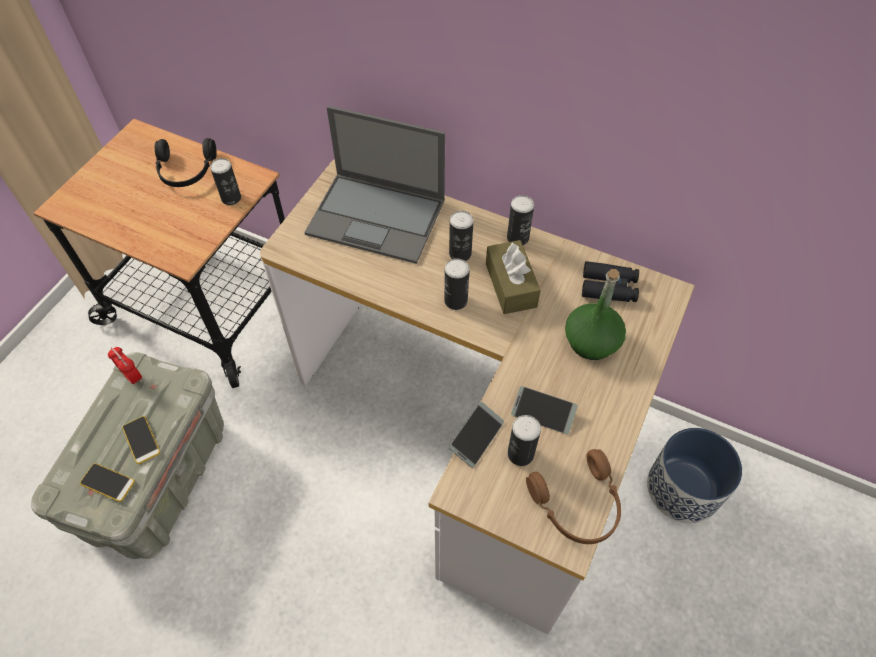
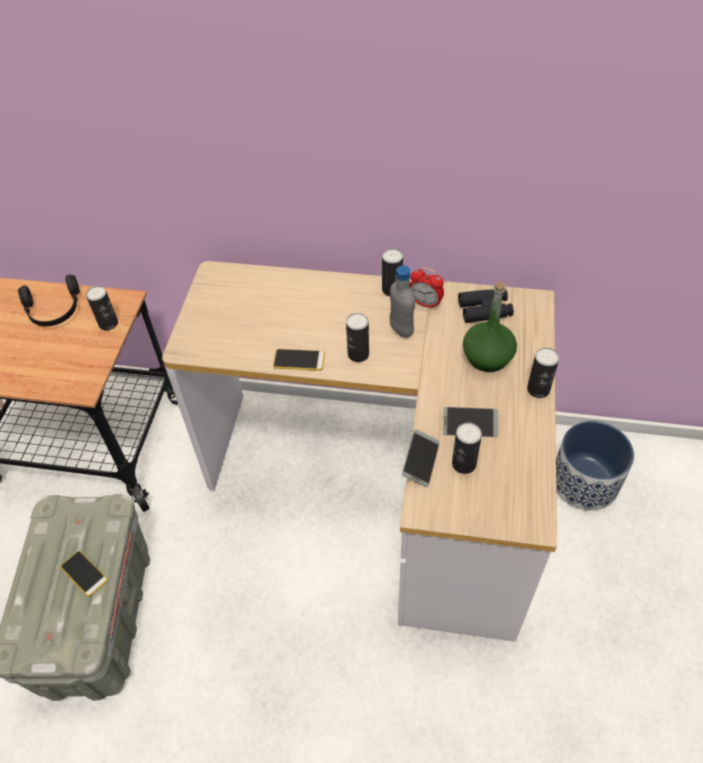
camera: 15 degrees left, 5 degrees down
phone [80,463,135,502] -> phone moved to [273,349,325,371]
alarm clock [108,347,142,385] -> alarm clock moved to [409,267,444,309]
laptop [304,106,445,264] -> none
can [449,211,474,261] -> can moved to [527,347,559,398]
brown tissue box [486,240,541,314] -> grey bottle [389,266,415,338]
brown headphones [526,449,621,544] -> none

